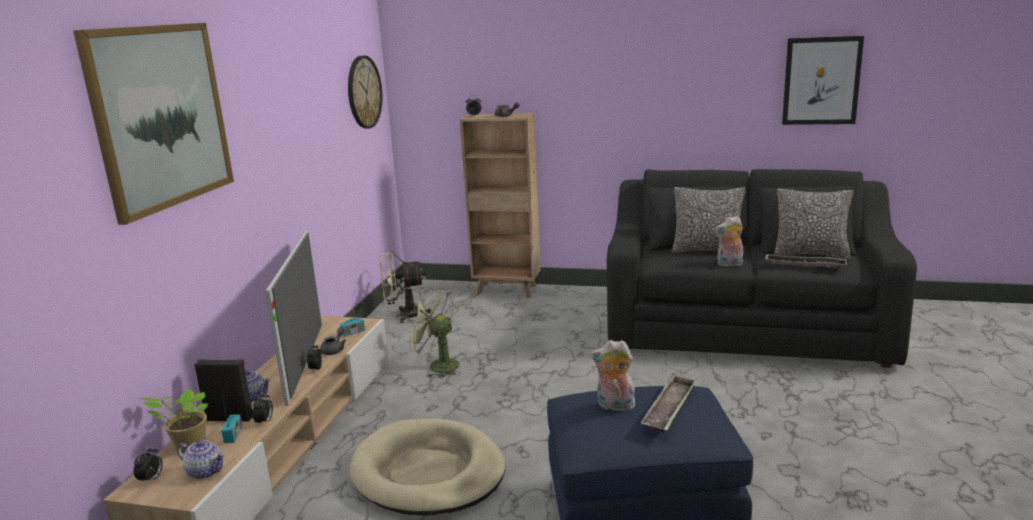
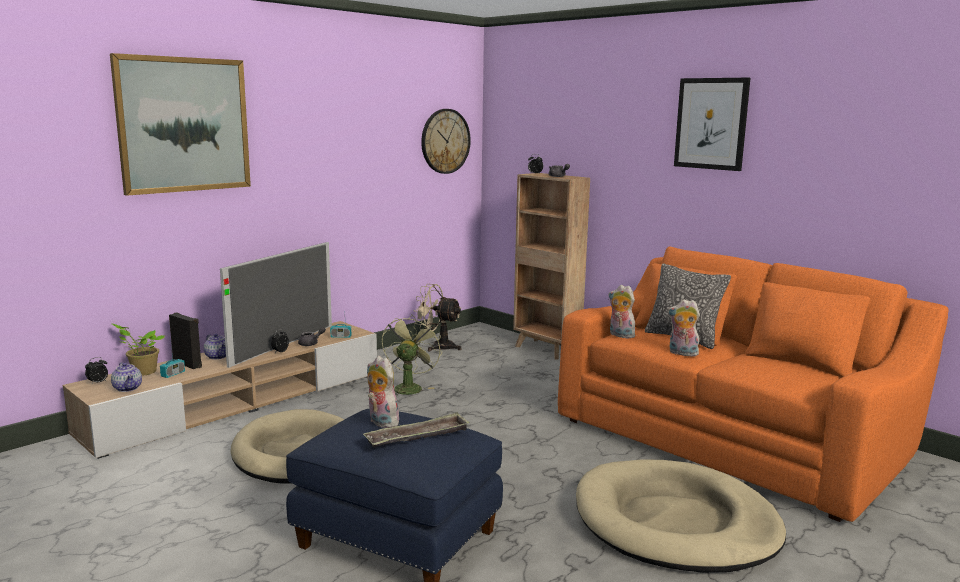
camera: 30 degrees right, 5 degrees down
alarm clock [253,392,273,425] -> none
green fan [404,288,461,378] -> green fan turned 45 degrees clockwise [382,314,442,396]
black sofa [607,169,917,368] -> orange sofa [558,247,949,522]
tray [765,254,847,268] -> none
pillow [773,188,853,260] -> none
picture [782,36,864,125] -> picture moved to [674,78,751,171]
none -> beige dog bed [576,459,786,572]
none -> plush toy [608,285,635,338]

